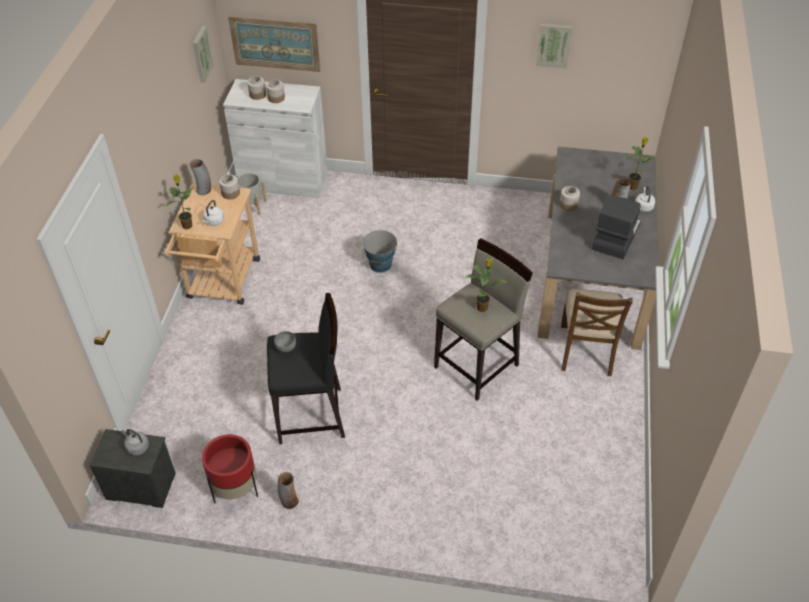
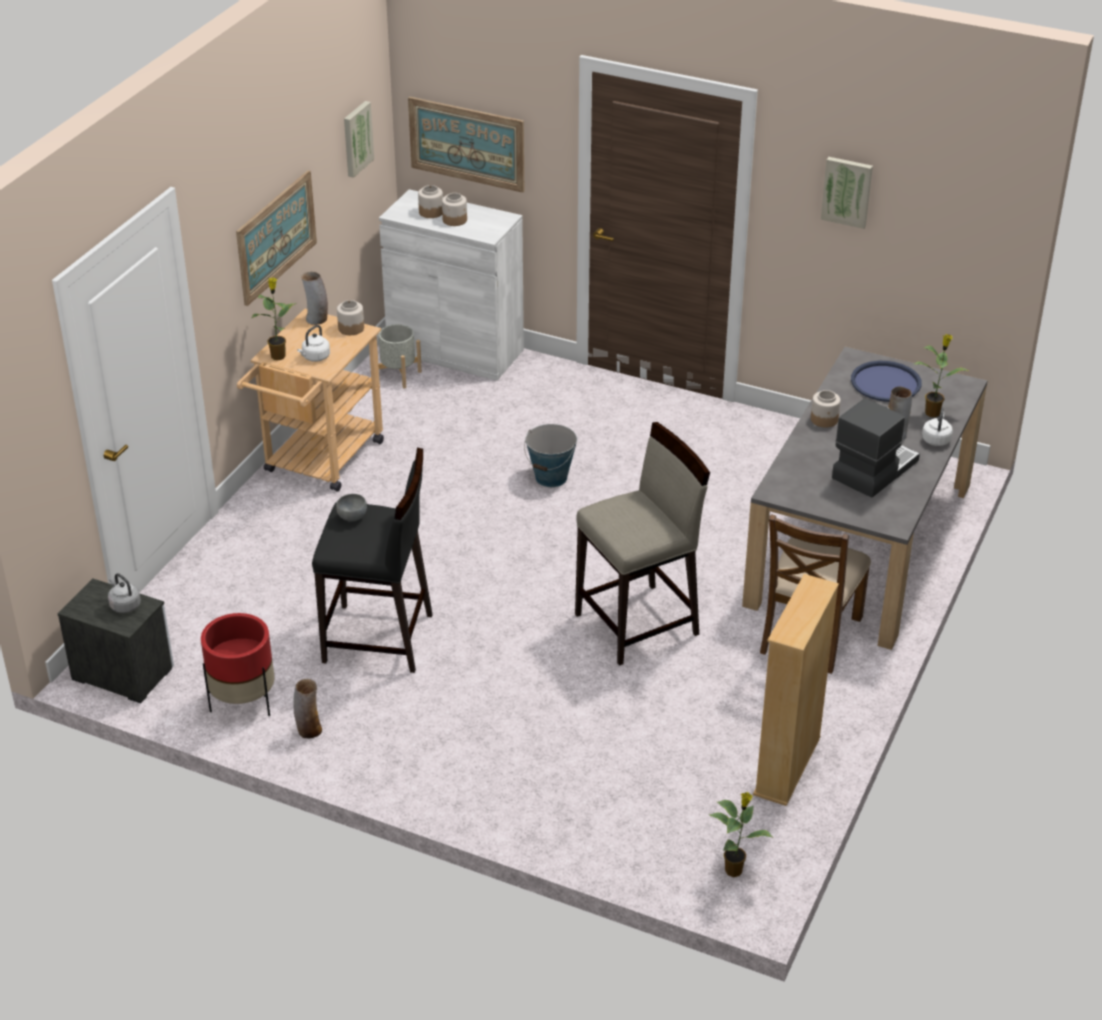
camera: 15 degrees right, 10 degrees down
potted plant [466,258,508,312] -> potted plant moved to [709,792,773,877]
none -> picture [236,170,317,306]
none -> beige bookcase [753,574,839,806]
none -> blue tray [851,361,922,402]

